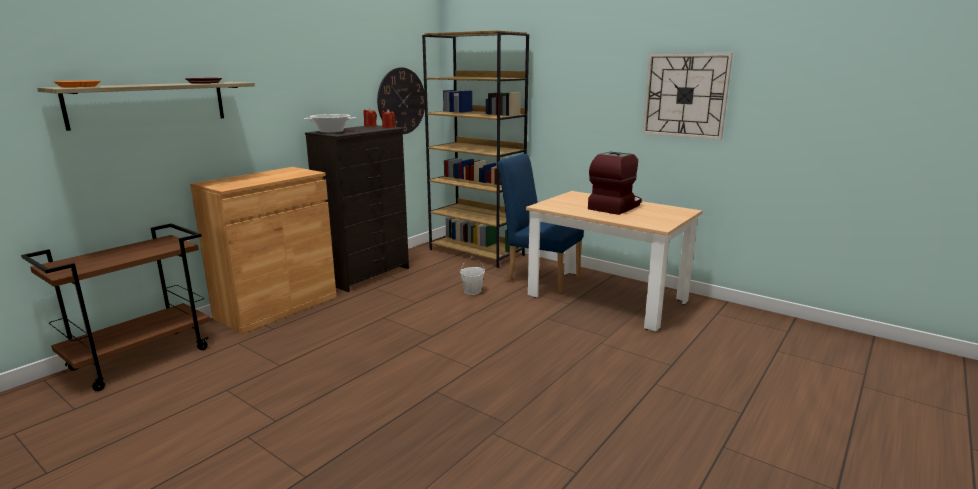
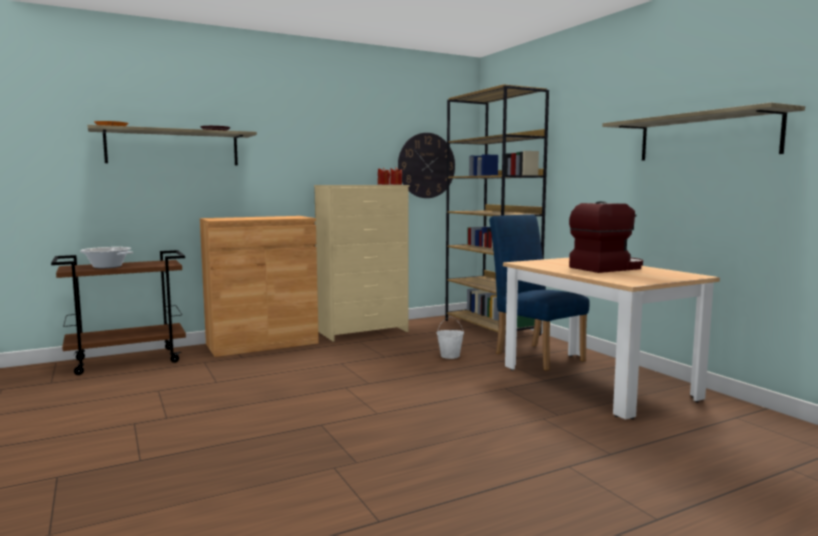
camera: 25 degrees right, 10 degrees down
cooking pot [304,114,357,133] -> cooking pot moved to [80,247,133,268]
black dresser [305,125,409,292] -> beige dresser [314,185,409,342]
wall clock [642,53,733,140] -> shelf [602,102,805,160]

